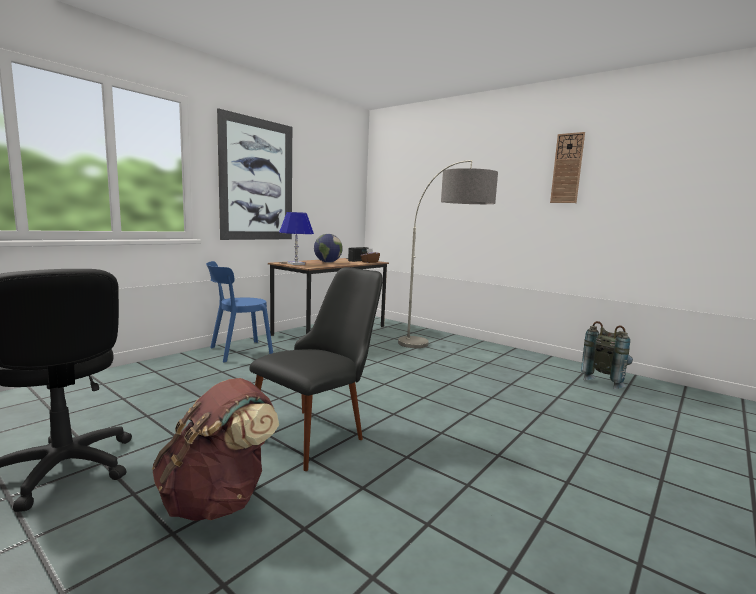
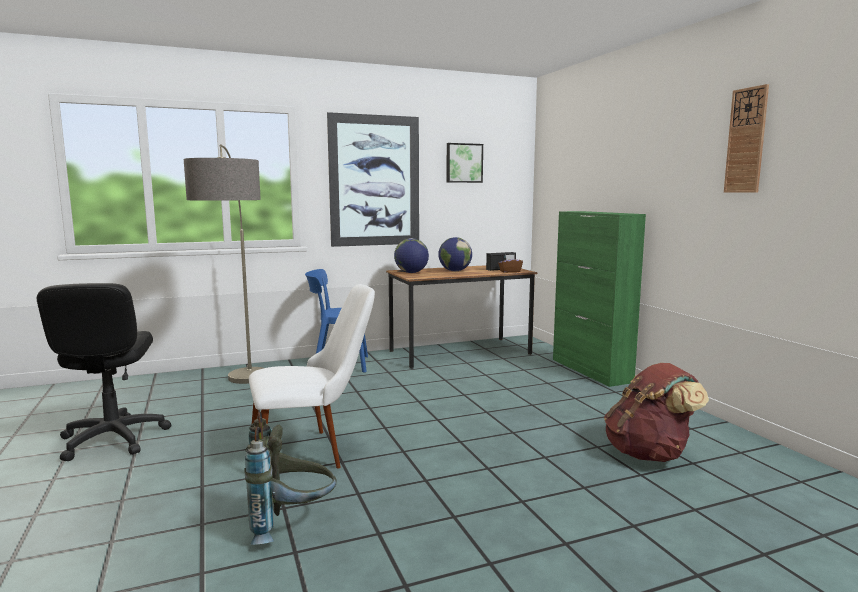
camera: 30 degrees right, 0 degrees up
brown backpack [152,378,279,521] -> brown backpack moved to [604,363,709,462]
black chair [249,267,383,471] -> white chair [249,284,375,469]
blue table lamp [279,212,314,265] -> globe [394,238,429,273]
floor lamp [398,160,498,348] -> floor lamp moved to [184,144,263,384]
grey backpack [581,321,633,389] -> grey backpack moved to [245,412,337,545]
none -> picture [446,143,483,183]
none -> green cabinet [553,211,646,387]

